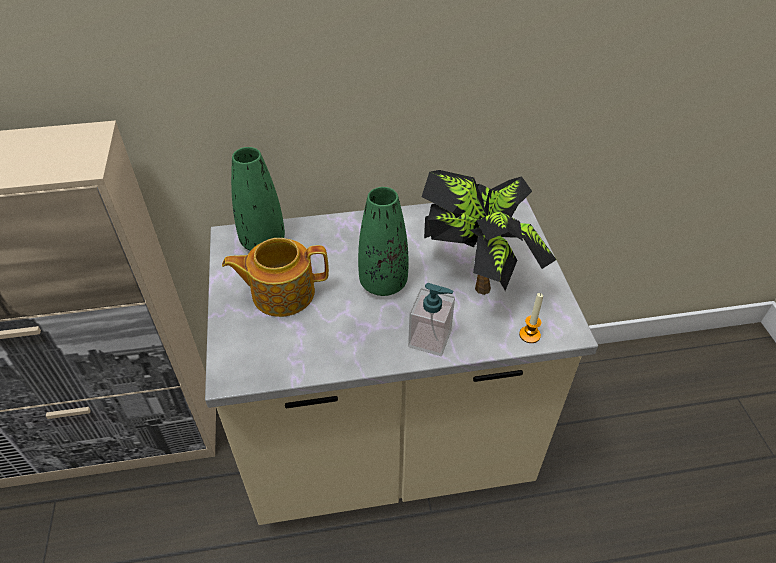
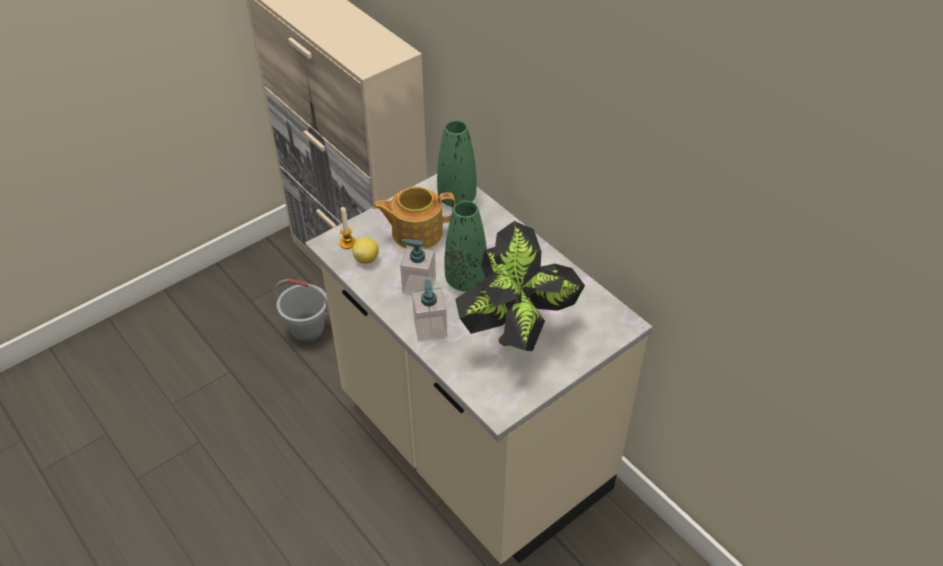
camera: 60 degrees right, 0 degrees up
teapot [222,238,329,317] -> teapot turned 60 degrees counterclockwise [372,187,455,248]
candle [519,293,543,343] -> candle moved to [340,207,356,249]
none -> grey bucket [275,279,329,343]
none -> lemon [352,238,379,264]
none -> soap dispenser [400,239,436,296]

